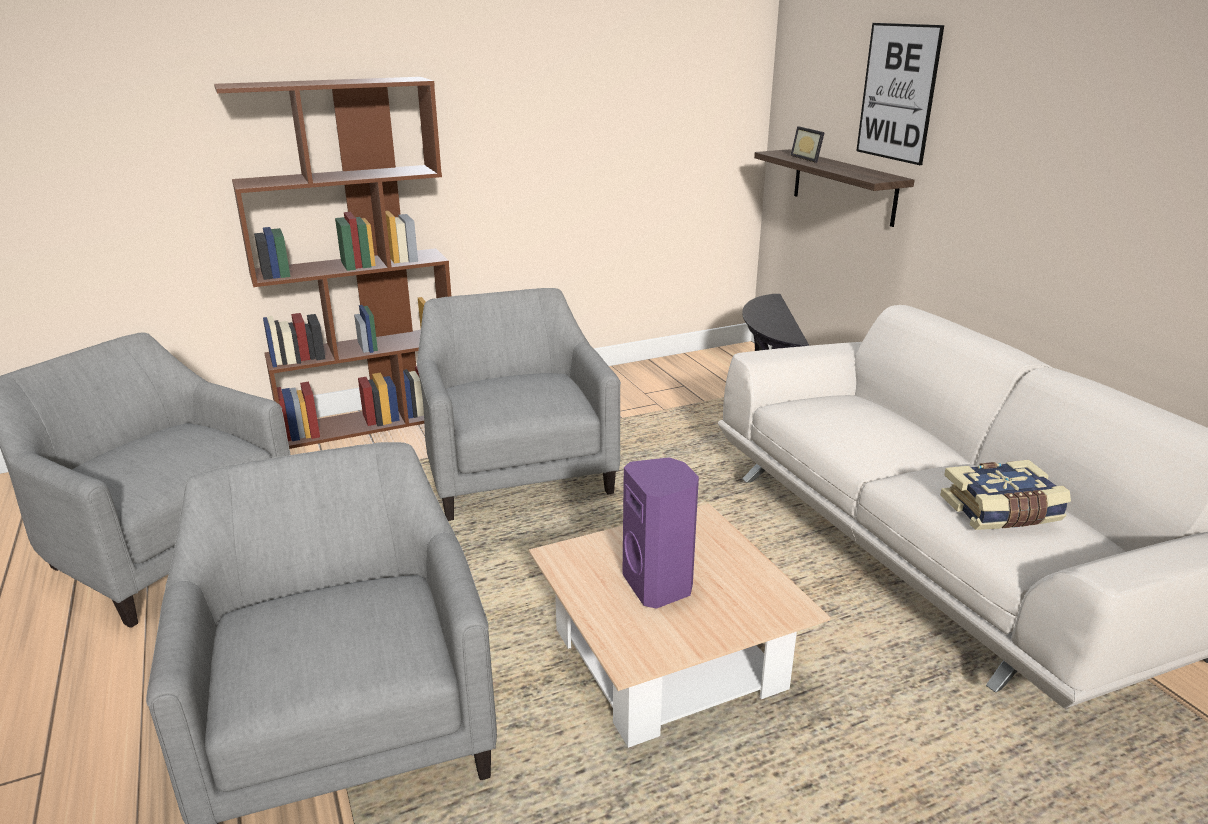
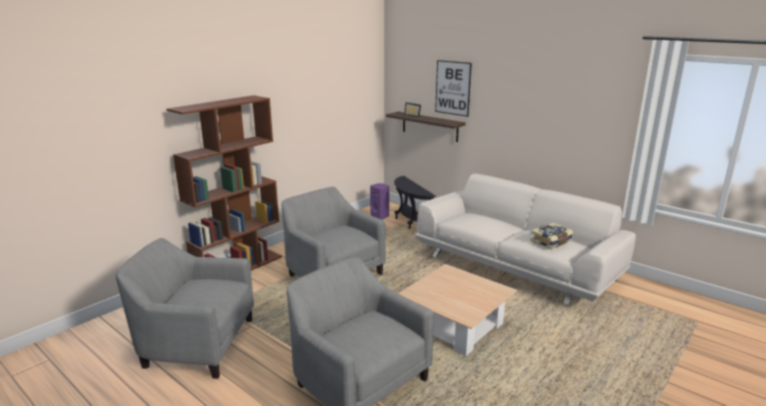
camera: 25 degrees left, 5 degrees down
purple speaker [622,457,699,609] -> purple speaker moved to [370,183,389,220]

